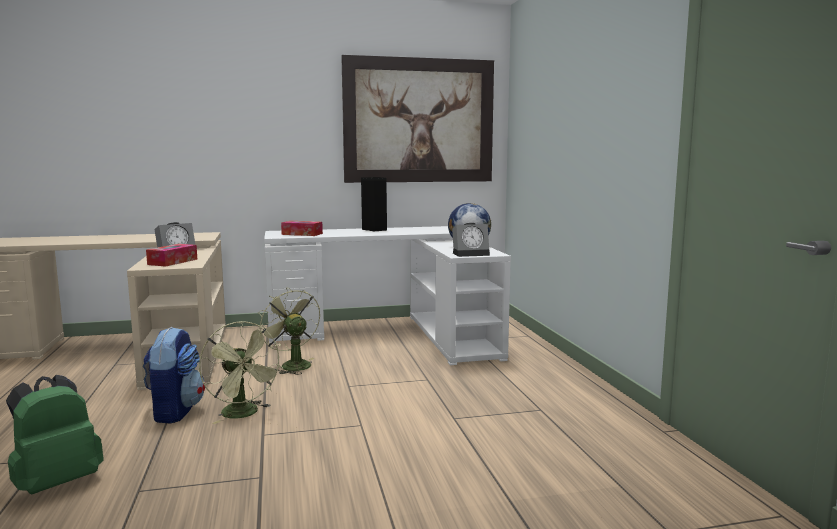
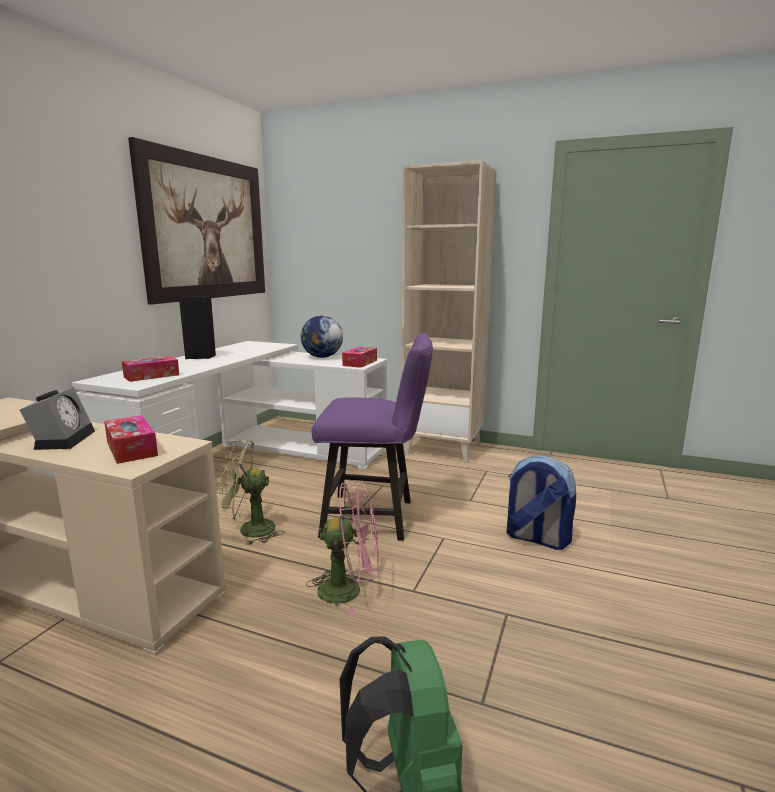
camera: 55 degrees left, 5 degrees up
backpack [142,327,205,424] -> backpack moved to [506,456,576,550]
green fan [199,321,283,424] -> pink fan [306,481,379,615]
alarm clock [452,223,490,257] -> tissue box [342,347,377,368]
none -> purple chair [312,333,433,541]
none -> beige bookcase [401,160,497,463]

